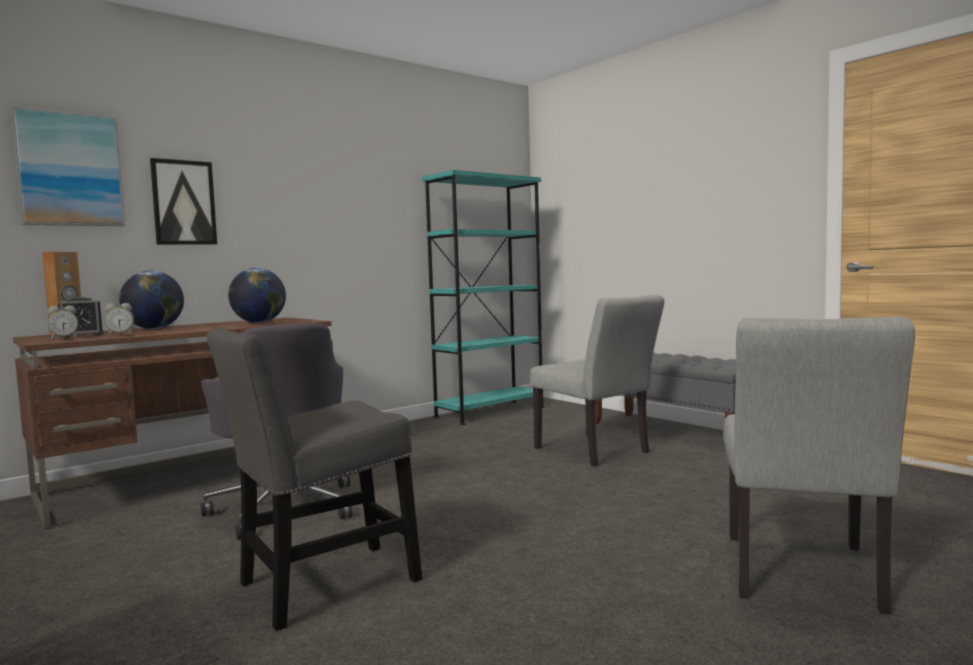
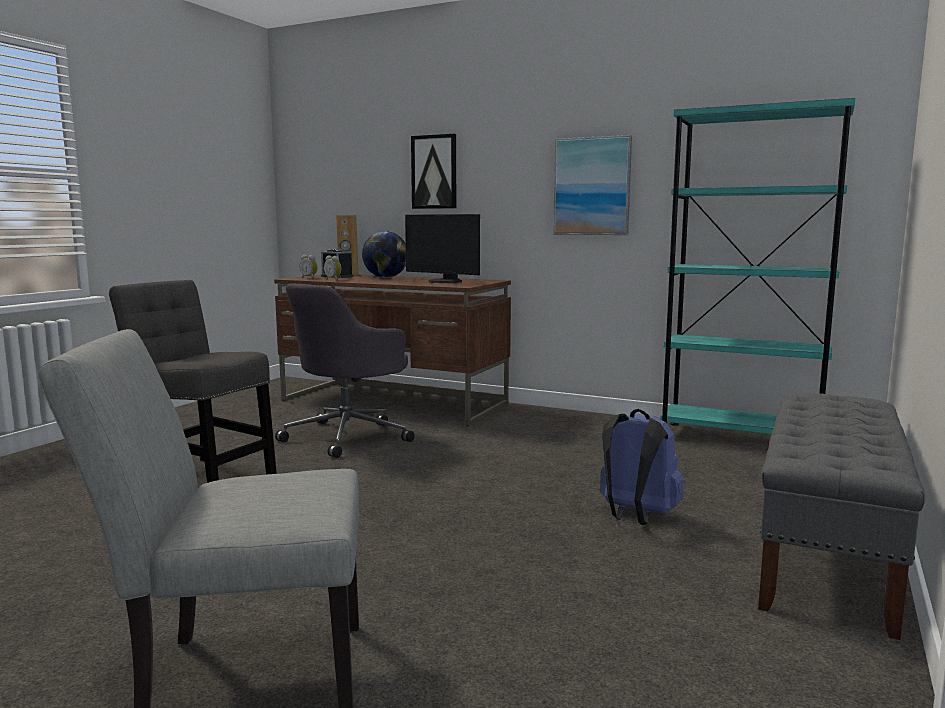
camera: 65 degrees right, 5 degrees up
picture [11,106,125,226] -> picture moved to [553,135,632,235]
globe [228,268,286,323] -> monitor [405,214,480,283]
grey chair [530,295,664,467] -> blue backpack [600,409,683,525]

